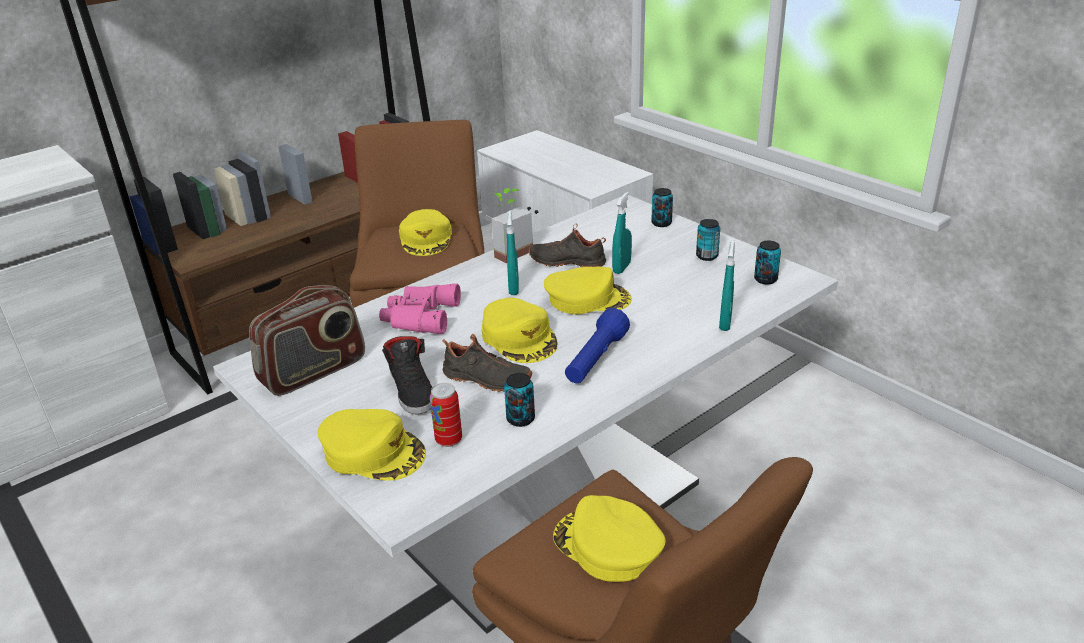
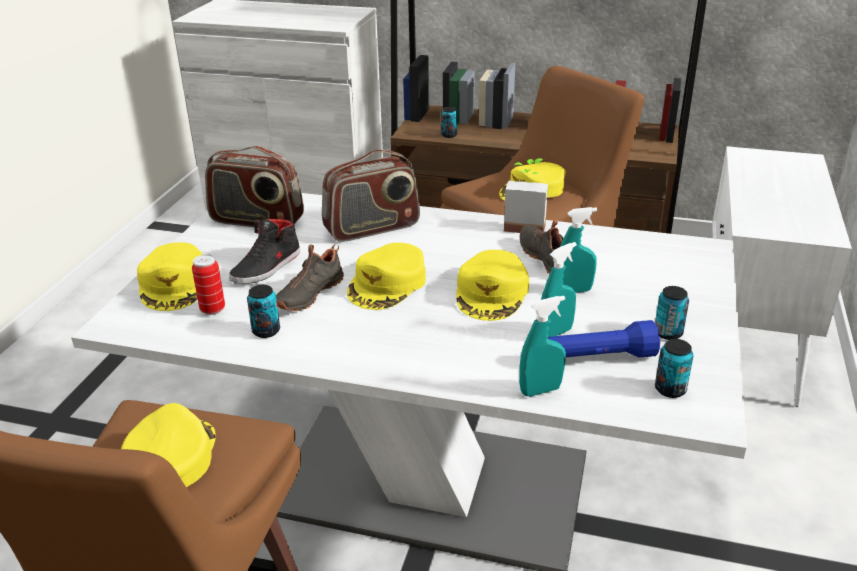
camera: 55 degrees right, 0 degrees up
pink binoculars [379,283,461,334] -> radio [322,150,420,242]
black shoe [442,334,532,392] -> black shoe turned 45 degrees clockwise [276,244,344,311]
turquoise spray bottle [507,211,519,295] -> turquoise spray bottle moved to [541,242,577,337]
yellow cap [544,267,632,315] -> yellow cap turned 45 degrees clockwise [456,250,529,321]
blue flashlight [565,308,630,383] -> blue flashlight moved to [548,320,660,358]
can [651,188,673,227] -> can moved to [441,107,457,138]

